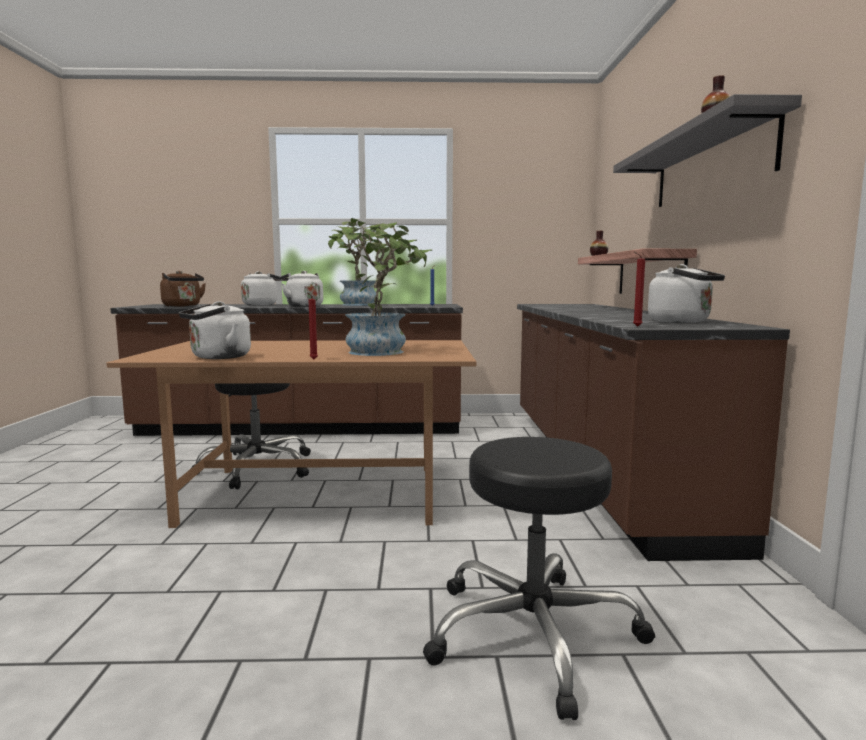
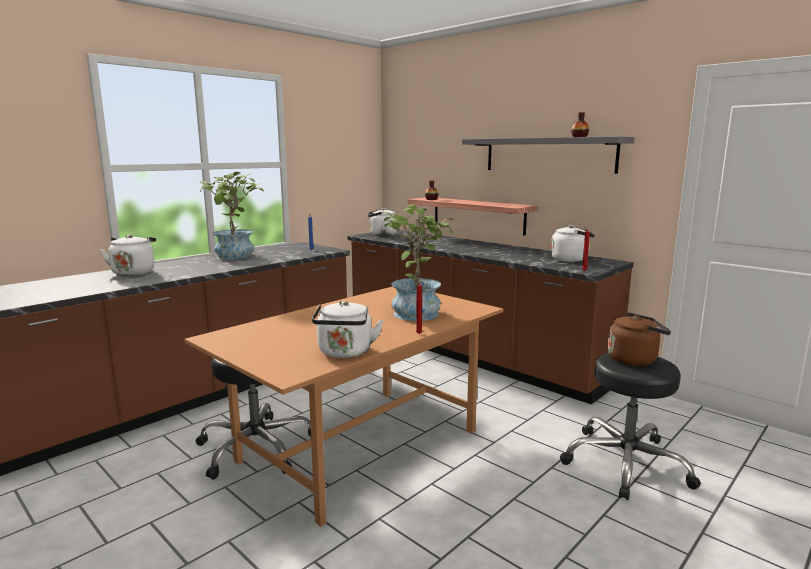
camera: 45 degrees left, 5 degrees up
brown kettle [160,271,206,307] -> brown kettle moved to [607,312,671,366]
white kettle [279,271,323,307] -> white kettle moved to [368,208,398,236]

